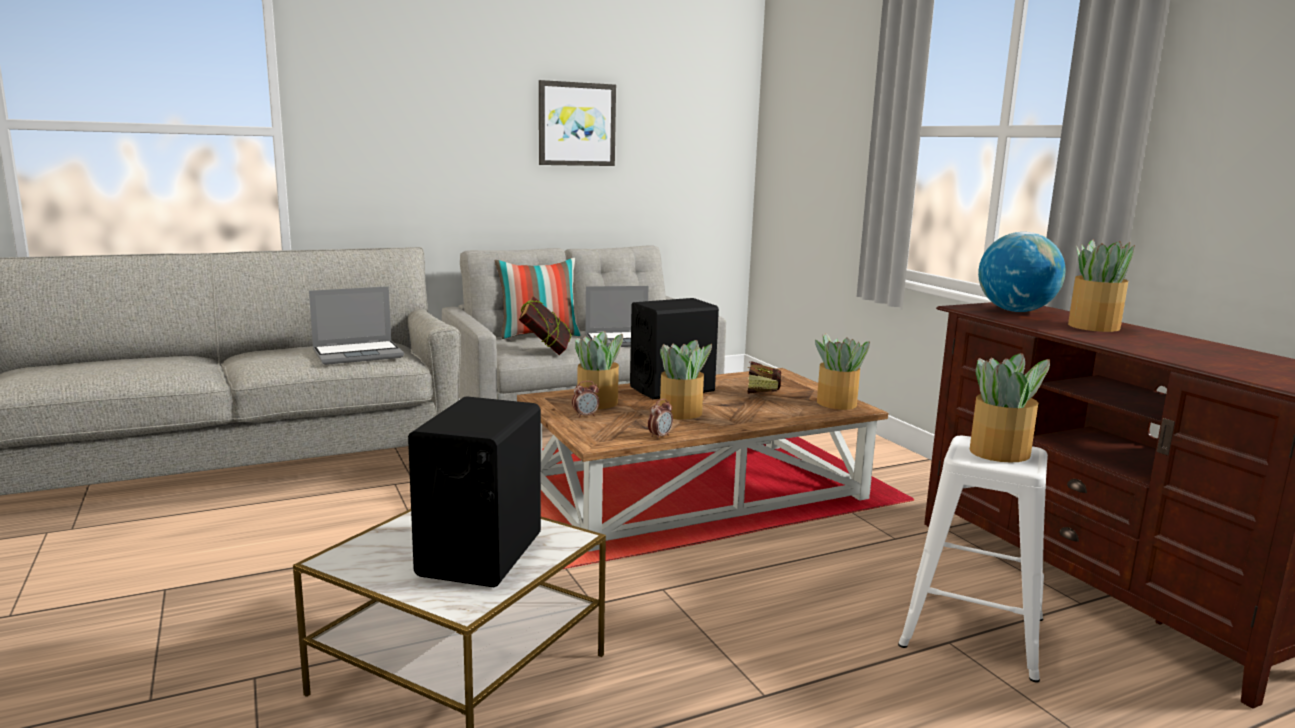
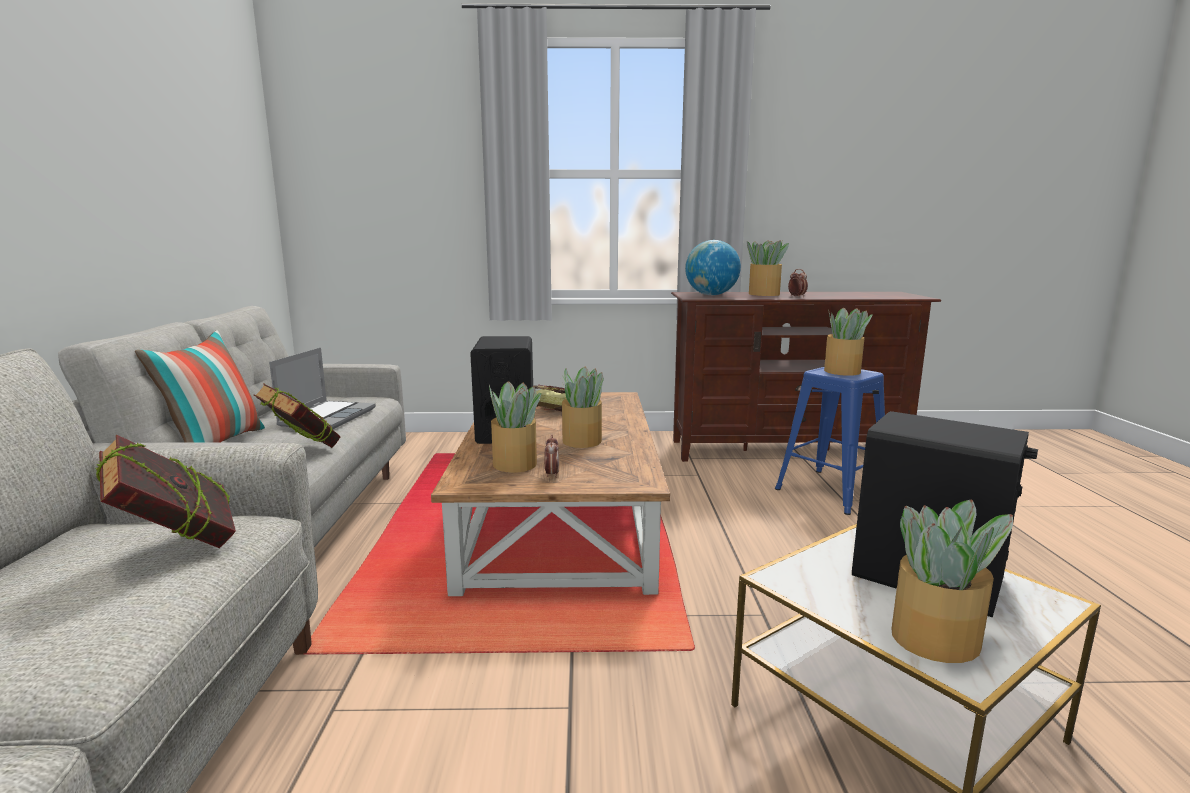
camera: 65 degrees left, 0 degrees up
laptop [309,286,404,365] -> book [96,435,236,548]
picture [539,80,616,166] -> none
alarm clock [648,399,673,439] -> alarm clock moved to [788,269,808,297]
potted plant [815,333,870,410] -> potted plant moved to [891,500,1013,663]
white stool [898,436,1048,683] -> blue stool [775,367,885,515]

